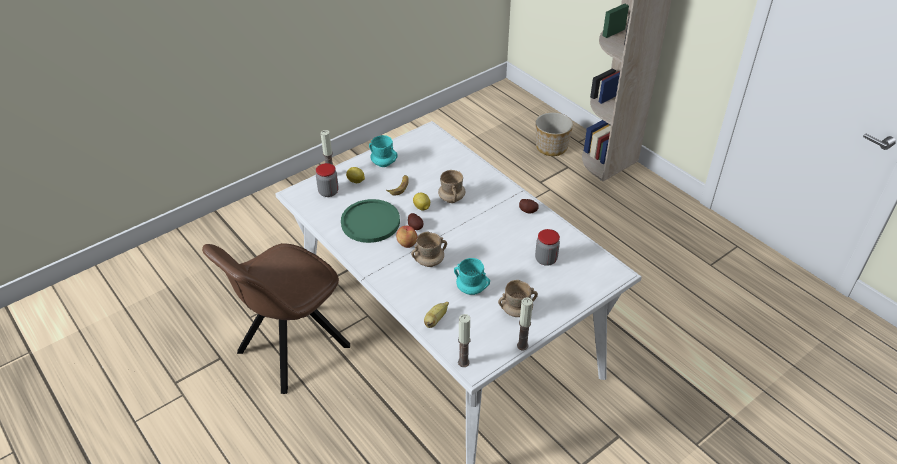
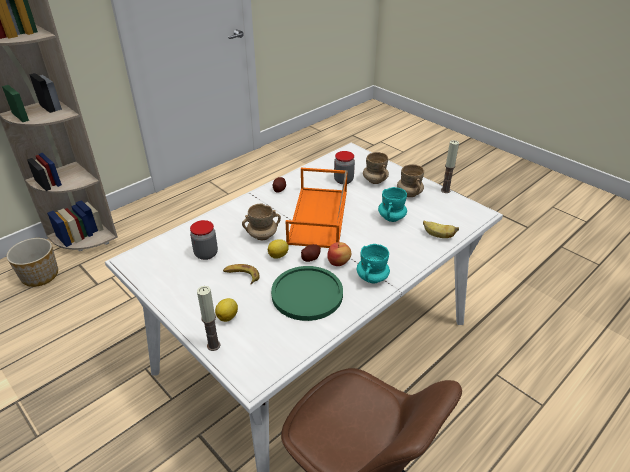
camera: 95 degrees left, 5 degrees down
jar [316,163,339,197] -> jar moved to [190,220,218,260]
turquoise mug [369,135,398,167] -> turquoise mug moved to [357,244,390,283]
beige mug [411,231,447,267] -> beige mug moved to [363,152,389,184]
candle [458,314,470,367] -> none
none -> orange tray [286,168,348,248]

